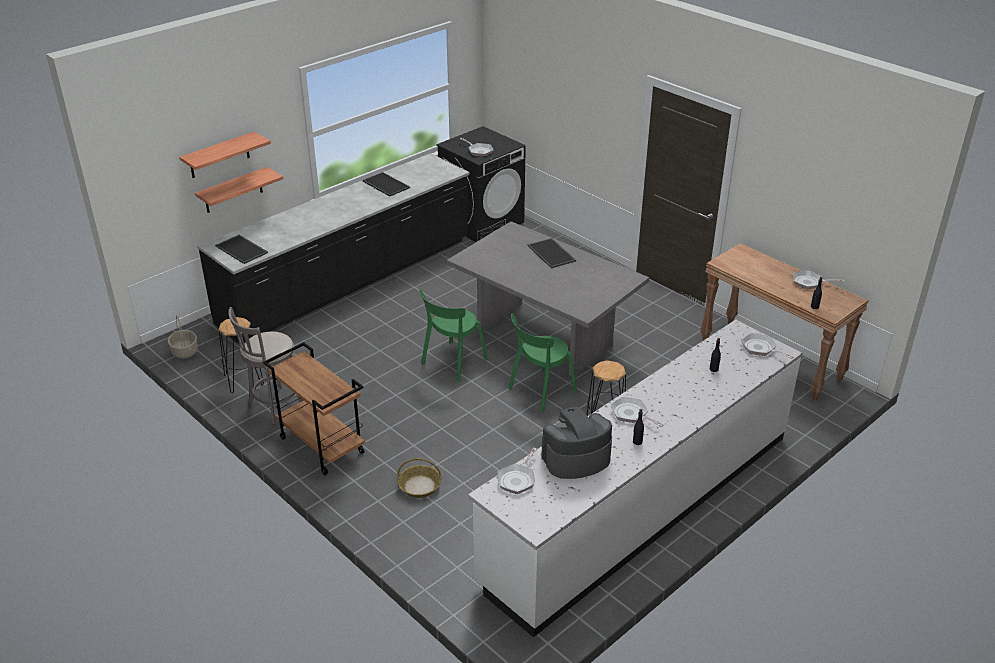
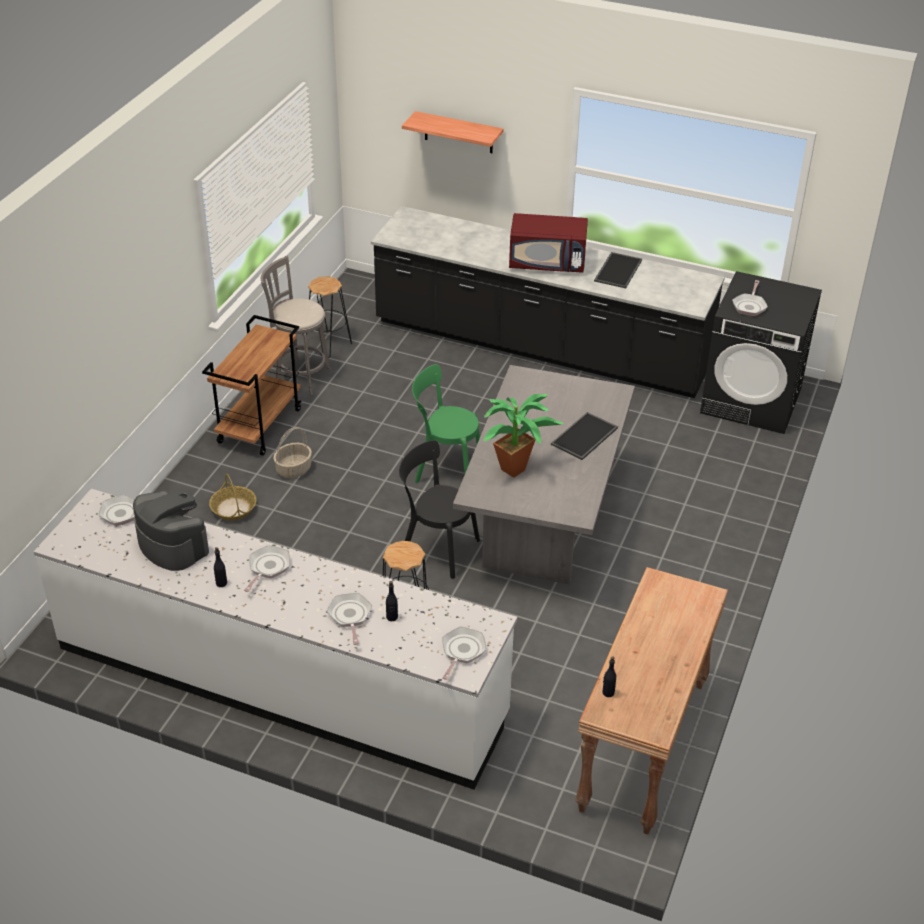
camera: 65 degrees right, 5 degrees up
basket [168,315,198,359] -> basket moved to [273,427,312,478]
shelf [195,167,284,213] -> none
tray [215,235,268,264] -> none
green chair [508,313,577,413] -> black chair [399,440,480,579]
frying pan [793,270,845,290] -> frying pan moved to [327,593,372,645]
none -> potted plant [483,394,564,478]
none -> red microwave [509,213,588,273]

